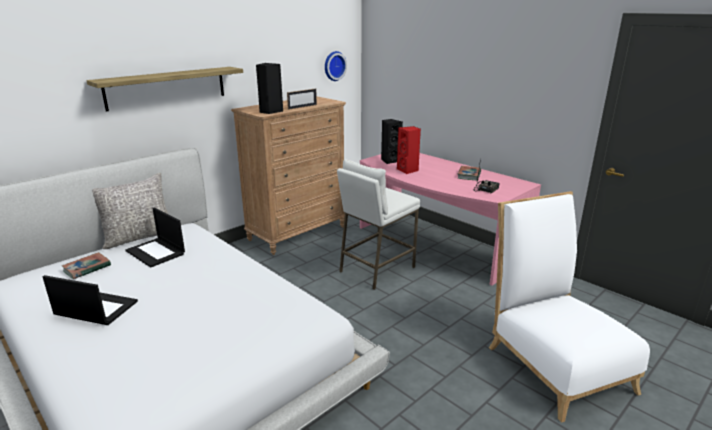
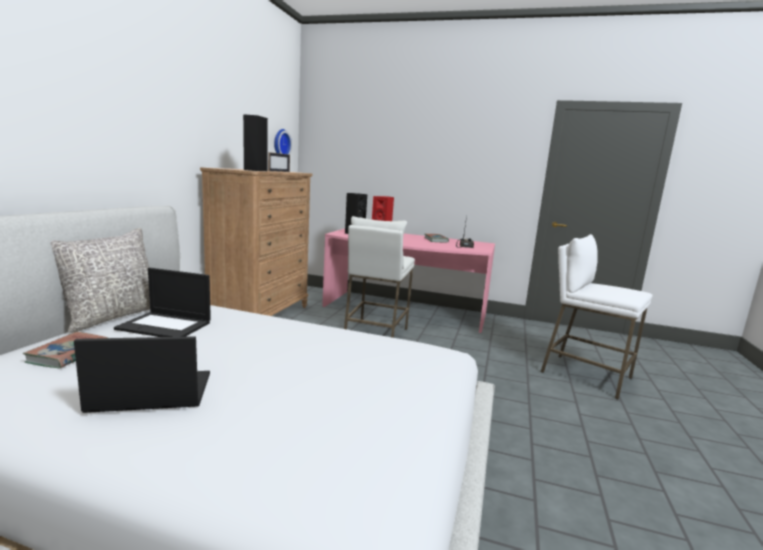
camera: 30 degrees left, 10 degrees down
shelf [86,67,243,111] -> none
white chair [489,191,650,423] -> white stool [541,234,653,399]

